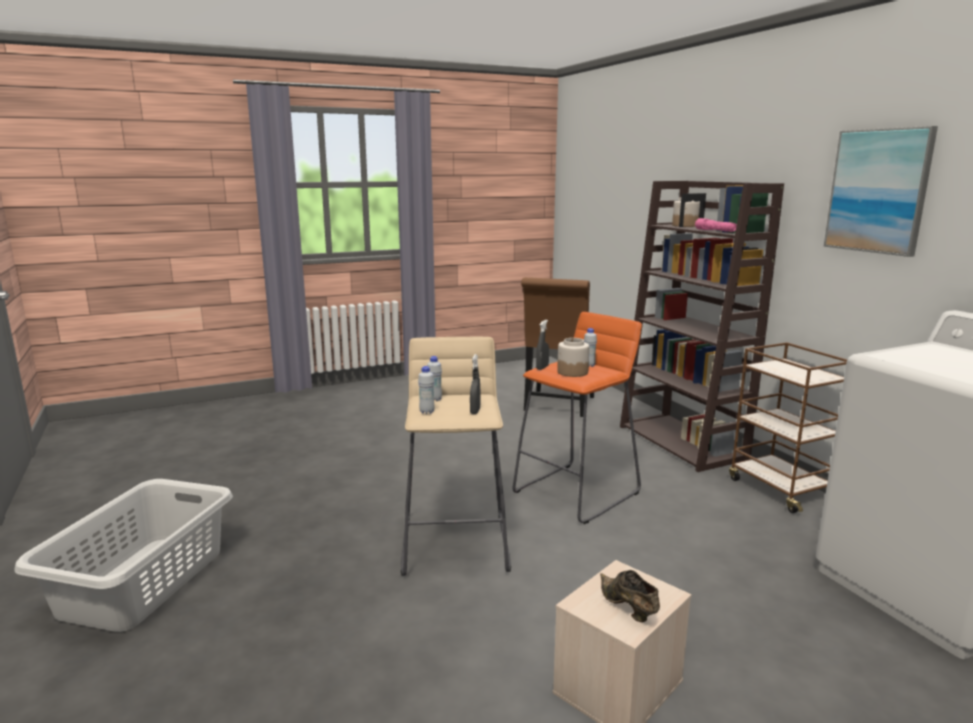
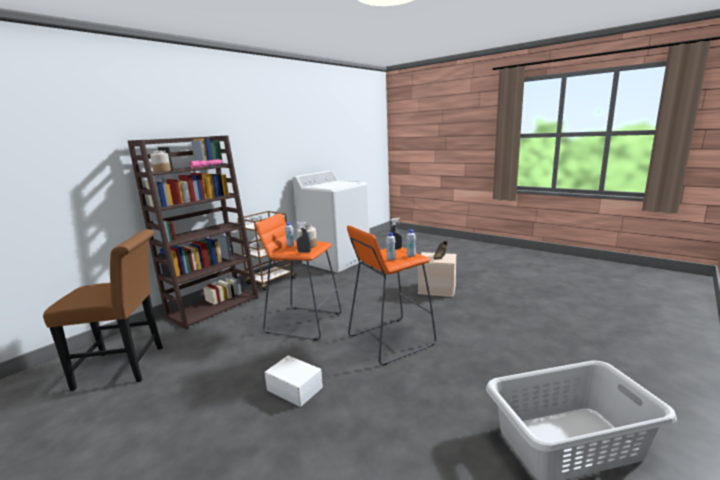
camera: 115 degrees left, 0 degrees up
beige stool [401,337,511,576] -> orange stool [347,226,436,365]
picture [824,126,938,257] -> none
none -> white storage box [265,356,323,407]

